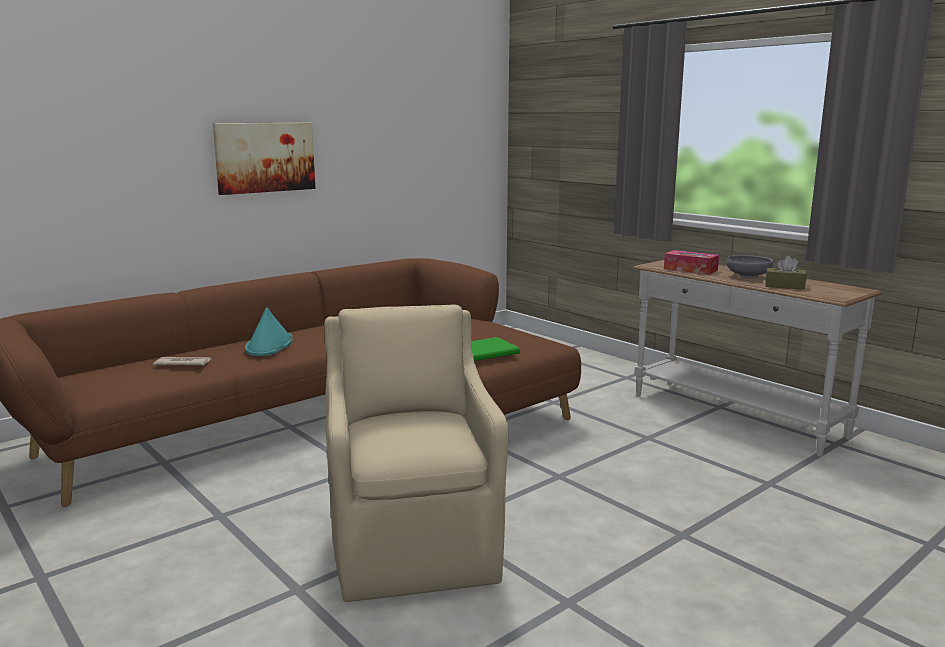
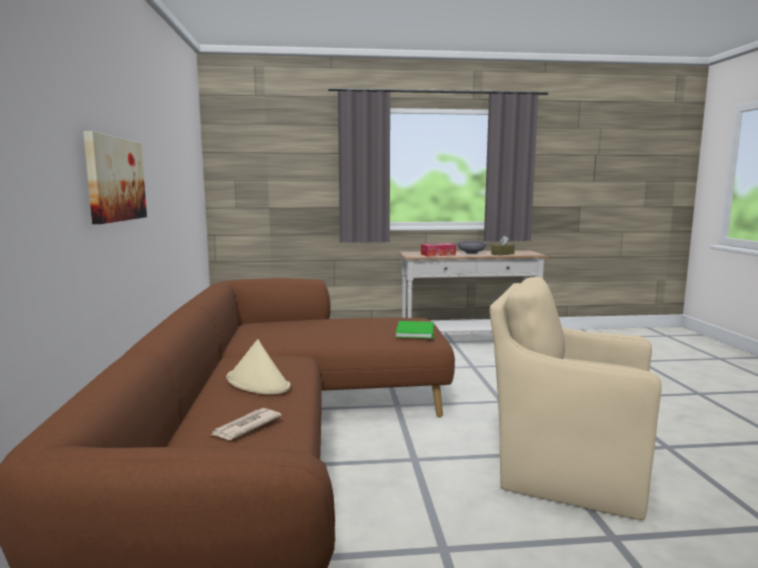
camera: 55 degrees left, 5 degrees down
turquoise hat [245,307,293,356] -> beige hat [227,339,290,395]

